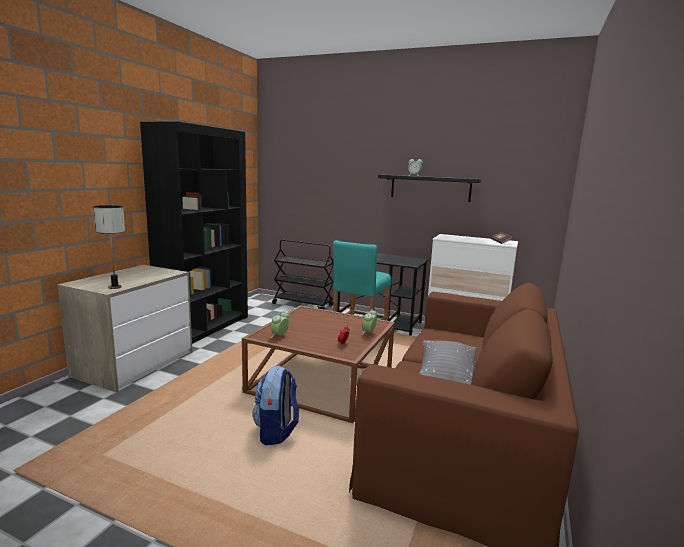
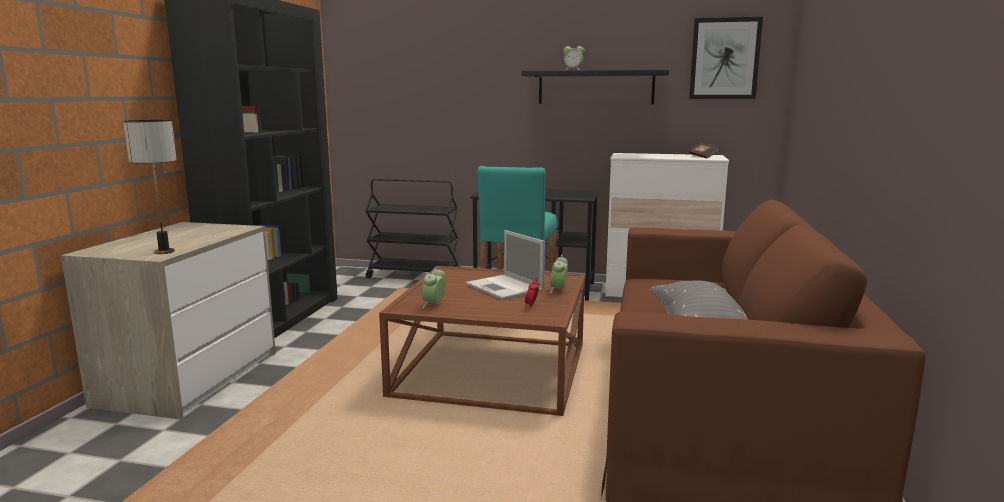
camera: 10 degrees left, 0 degrees up
backpack [252,366,299,445] -> none
none -> laptop [466,230,545,300]
none -> picture [689,17,763,99]

